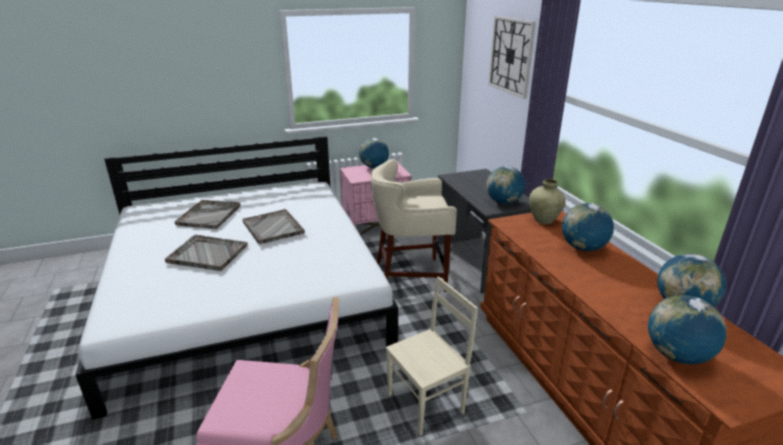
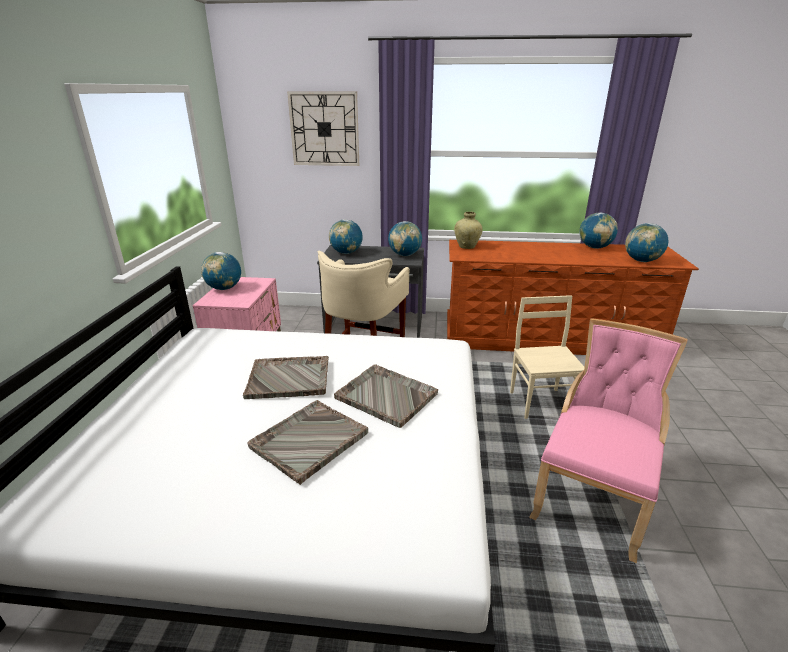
camera: 65 degrees left, 0 degrees up
grey tray [175,200,241,229] -> grey tray moved to [334,364,438,428]
globe [562,203,614,251] -> globe moved to [329,219,363,254]

